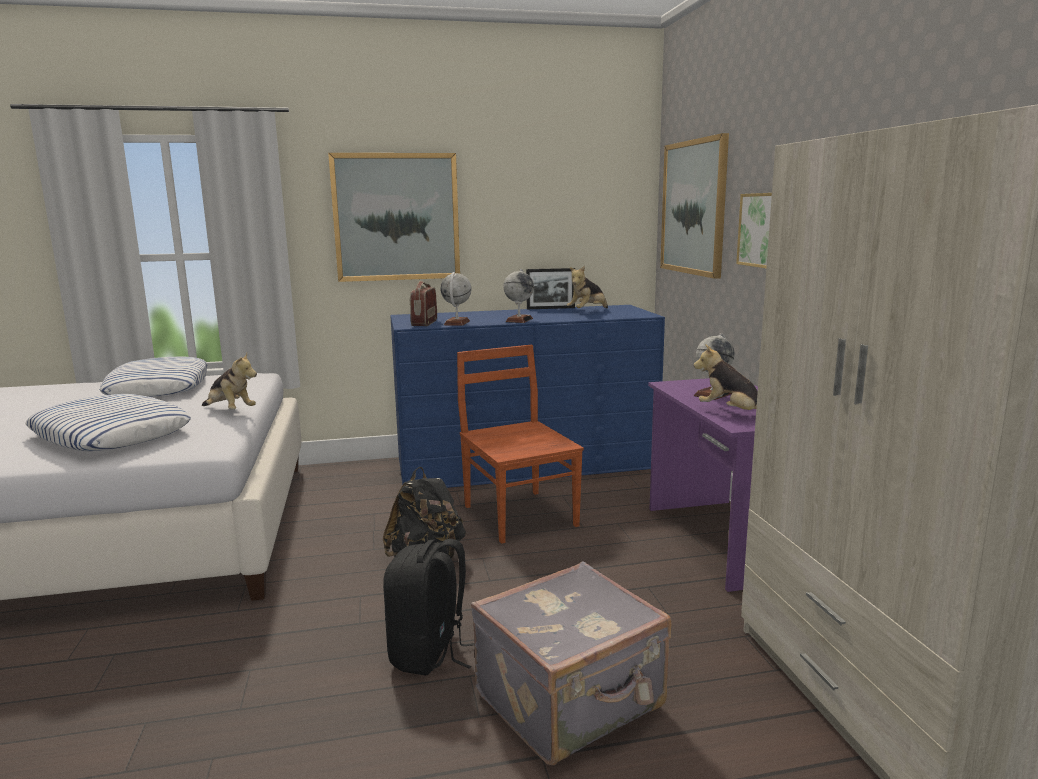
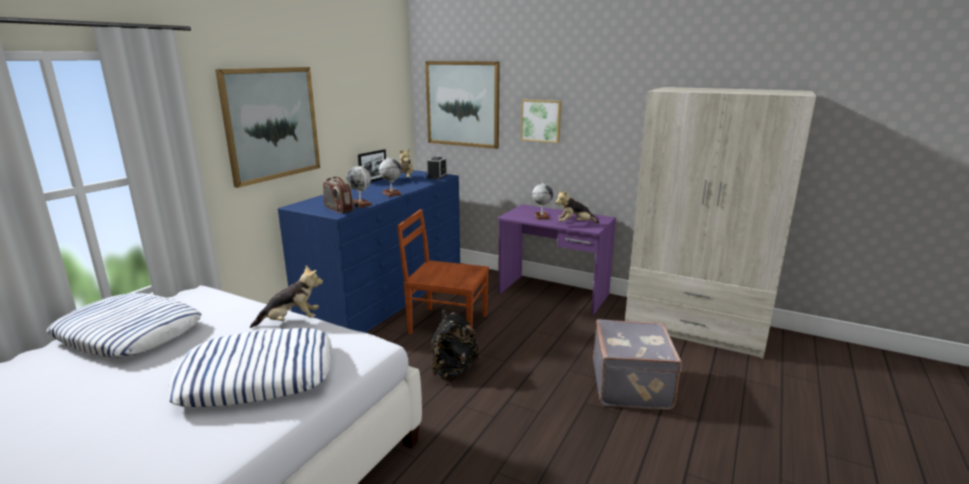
camera: 50 degrees left, 5 degrees up
black backpack [383,539,475,676] -> none
none -> alarm clock [427,157,447,179]

